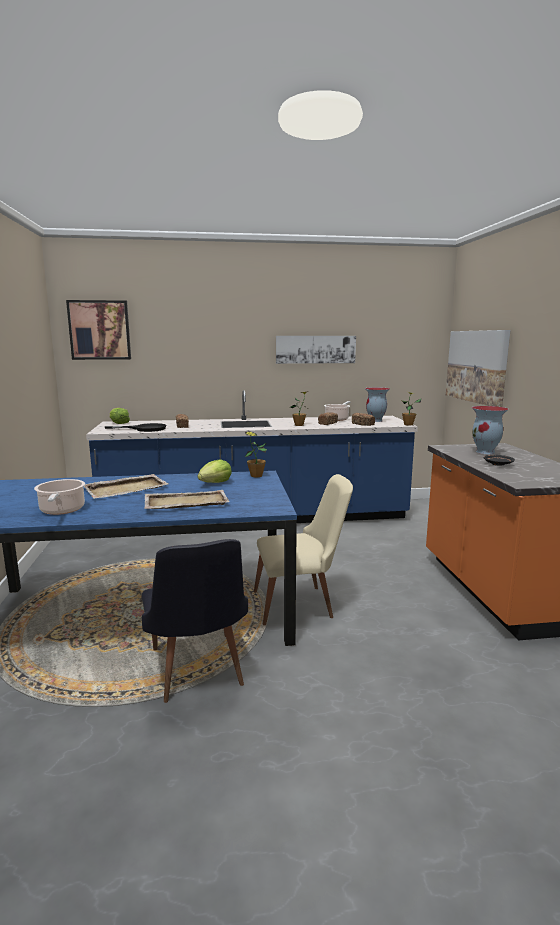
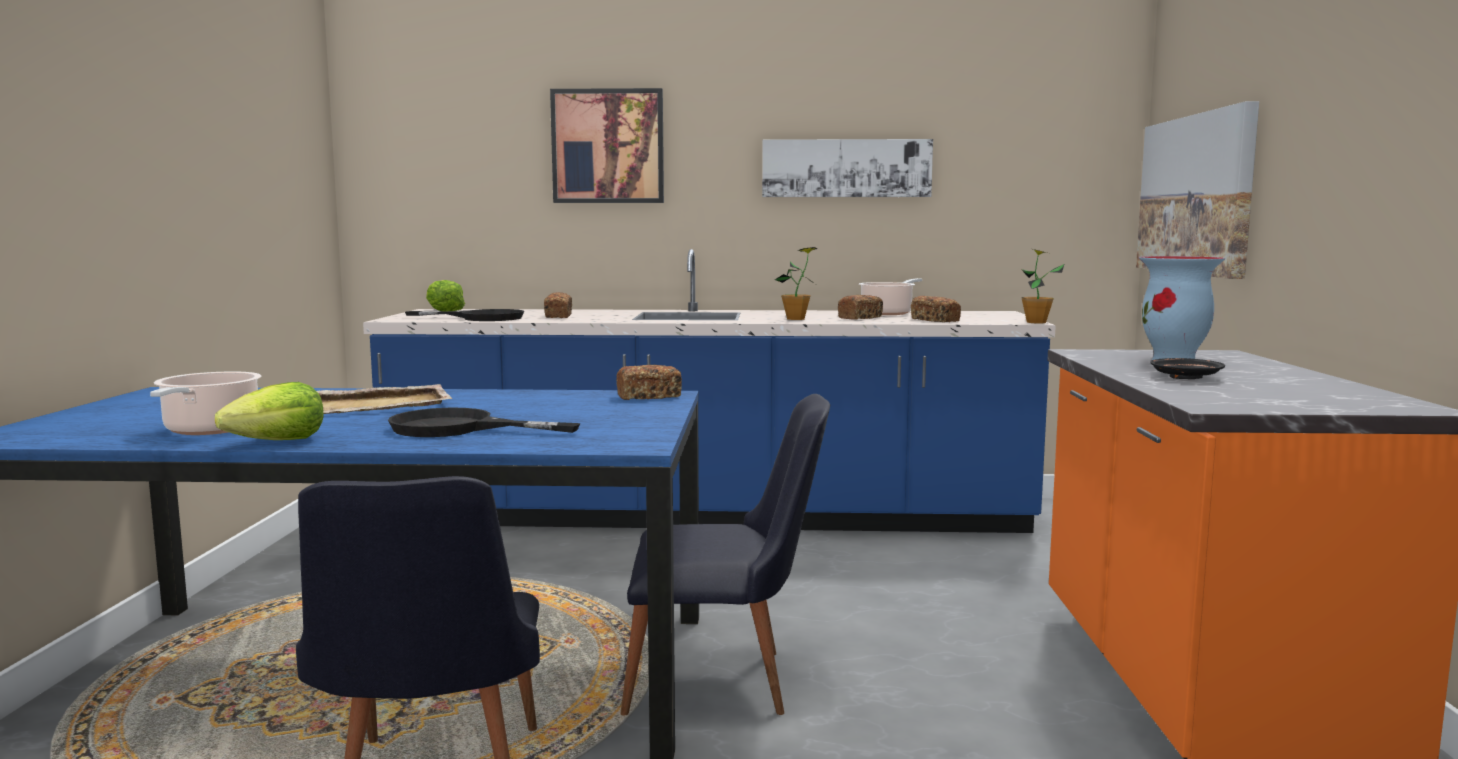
camera: 10 degrees right, 5 degrees down
picture [66,300,131,360] -> picture moved to [550,88,664,203]
beige tray [144,490,230,509] -> black frying pan [388,408,580,437]
lettuce [198,459,232,483] -> lettuce moved to [215,382,323,440]
potted plant [245,432,267,478] -> bread [616,365,682,400]
beige chair [254,474,353,625] -> black chair [620,394,830,715]
vase [365,387,390,422] -> none

